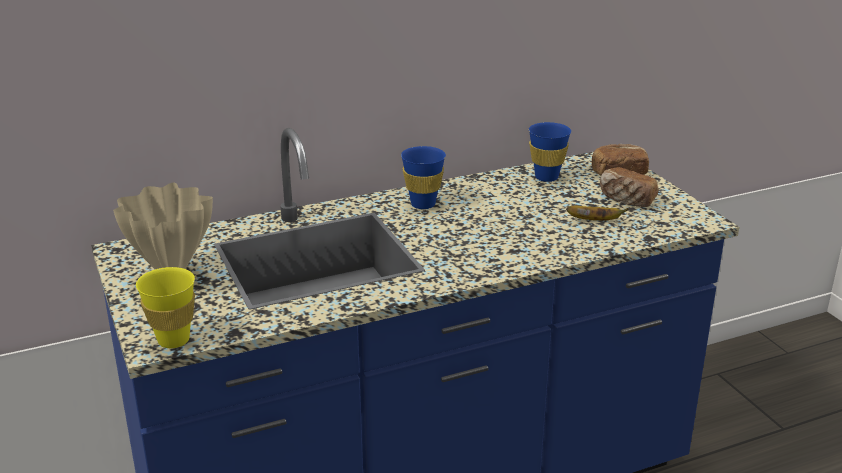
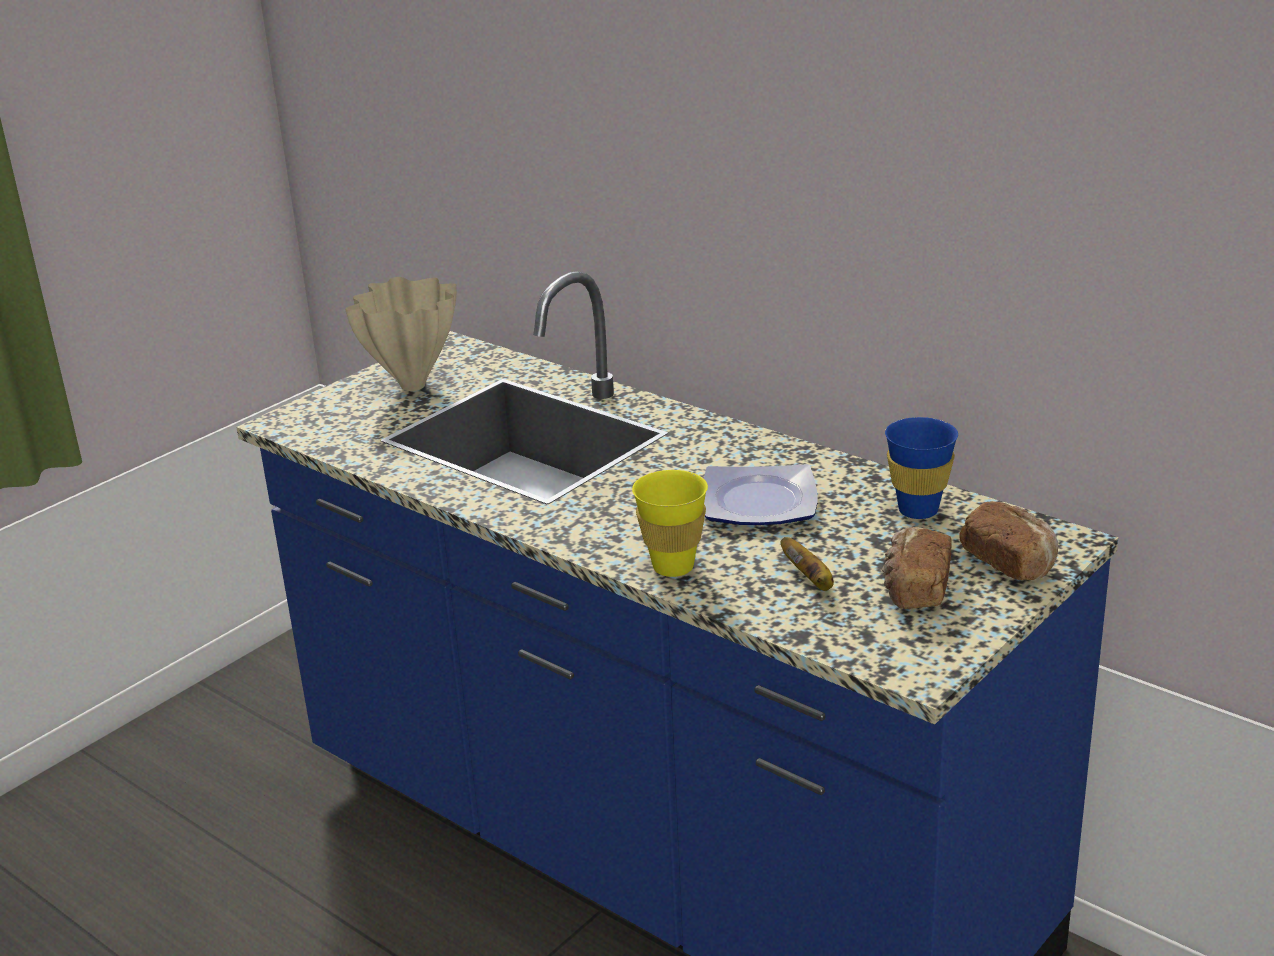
camera: 65 degrees right, 0 degrees up
yellow cup [136,267,195,348] -> yellow cup moved to [632,470,708,577]
blue cup [401,146,446,209] -> none
none -> plate [704,464,817,525]

